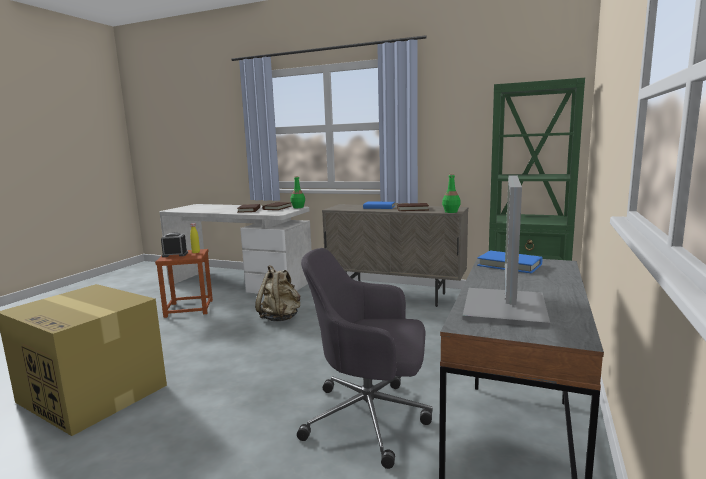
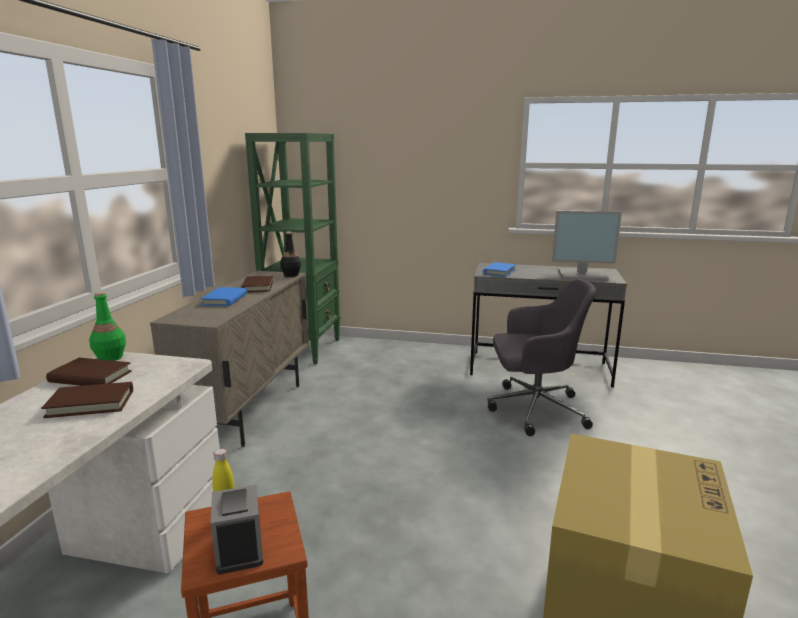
camera: 100 degrees left, 5 degrees up
beige backpack [255,265,300,321] -> none
grey office chair [297,248,433,469] -> grey office chair turned 90 degrees counterclockwise [487,279,596,436]
green bottle [442,174,460,213] -> black bottle [280,232,301,277]

